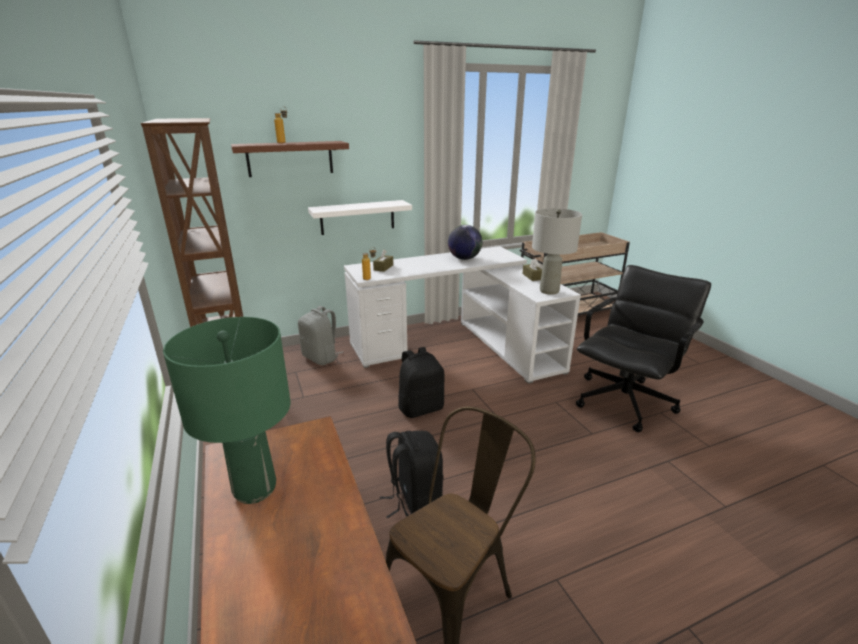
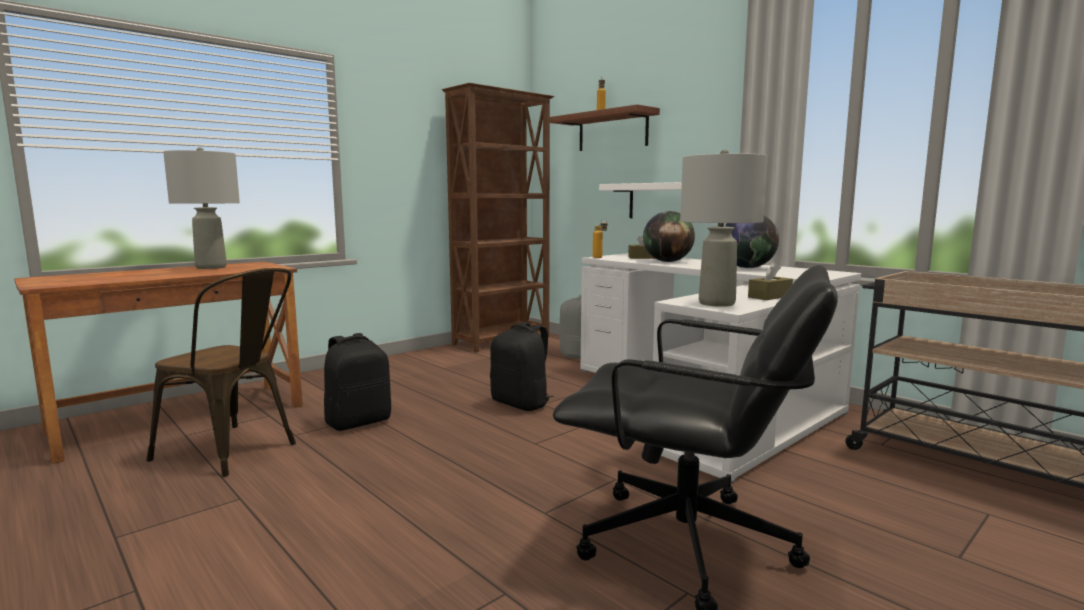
camera: 70 degrees right, 15 degrees down
green table lamp [163,317,291,504] -> grey table lamp [163,147,240,269]
none -> globe [643,211,695,262]

